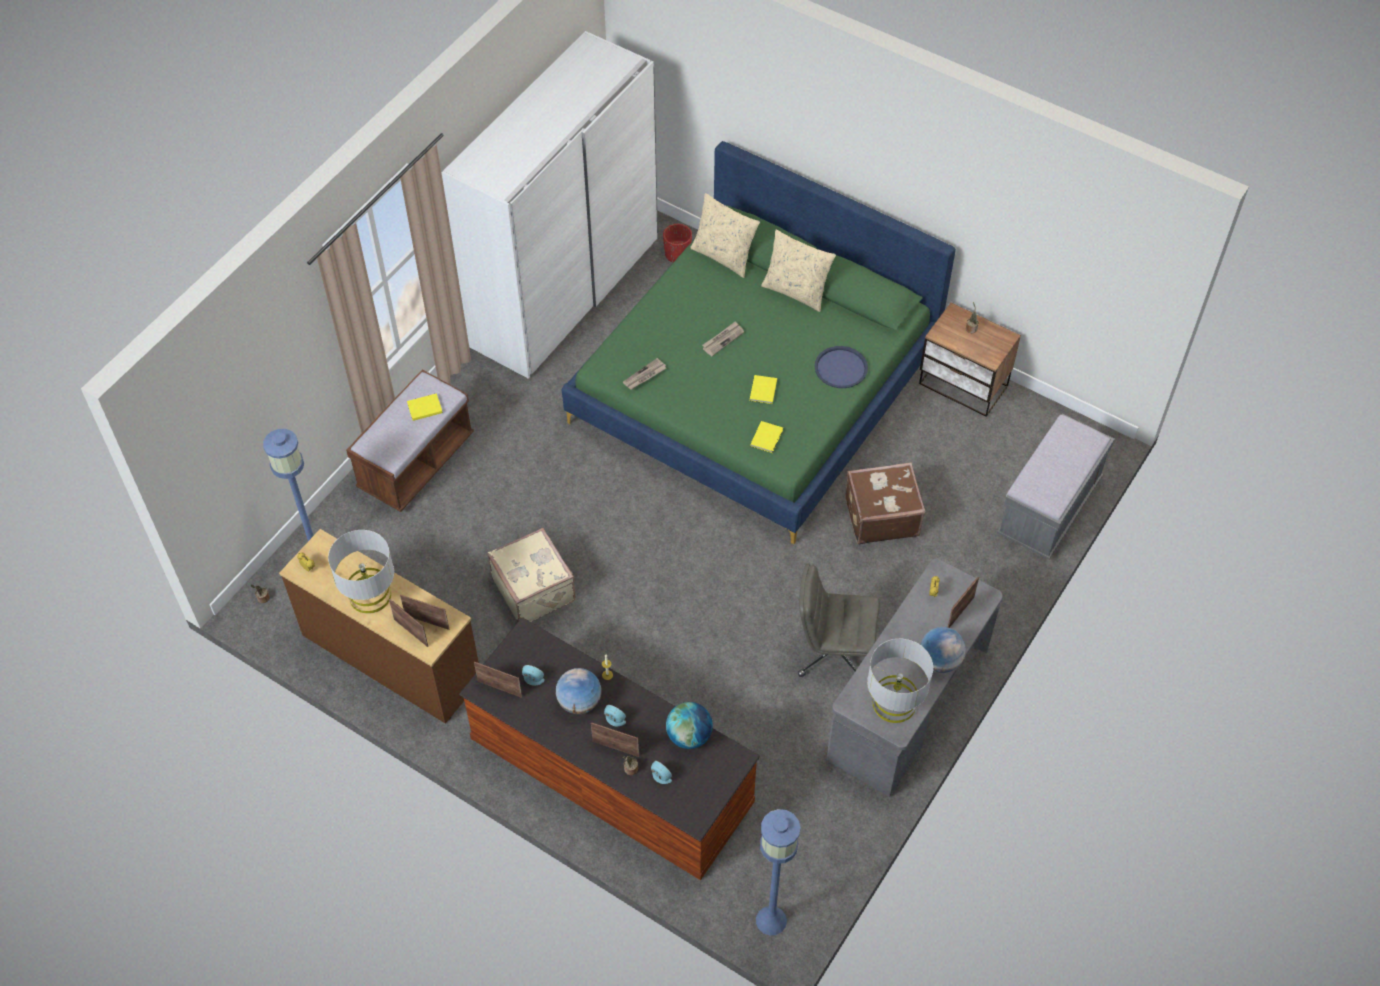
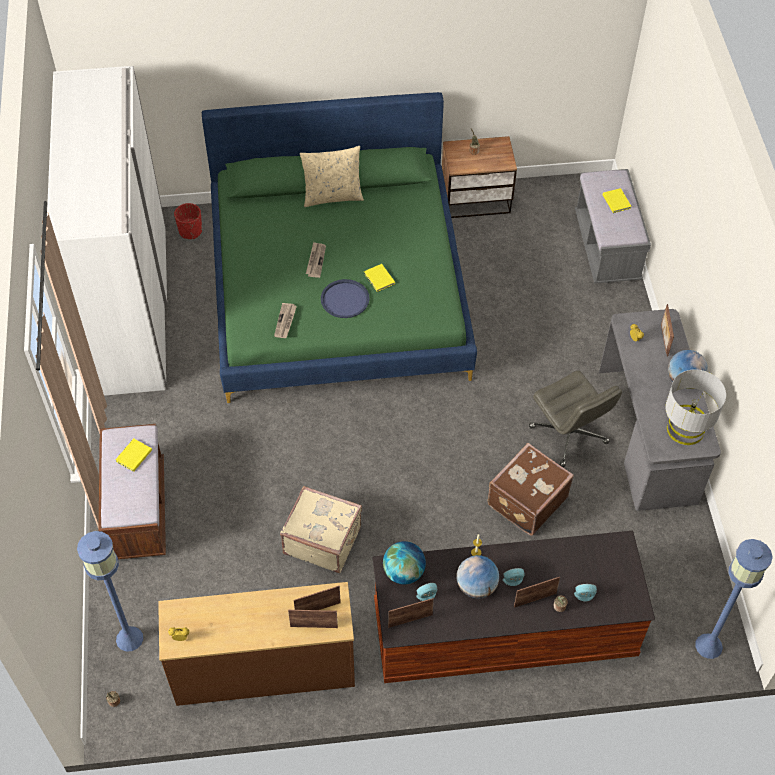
camera: 40 degrees left, 0 degrees up
grey table lamp [328,530,394,614] -> none
globe [666,702,713,749] -> globe moved to [383,541,426,585]
beige pillow [690,193,760,278] -> none
yellow book [750,421,783,453] -> yellow book moved to [603,188,632,213]
grey office chair [798,564,880,677] -> grey office chair turned 90 degrees counterclockwise [529,371,622,467]
blue tray [814,346,868,388] -> blue tray moved to [321,279,370,318]
brown suitcase [845,462,925,544] -> brown suitcase moved to [487,443,574,536]

